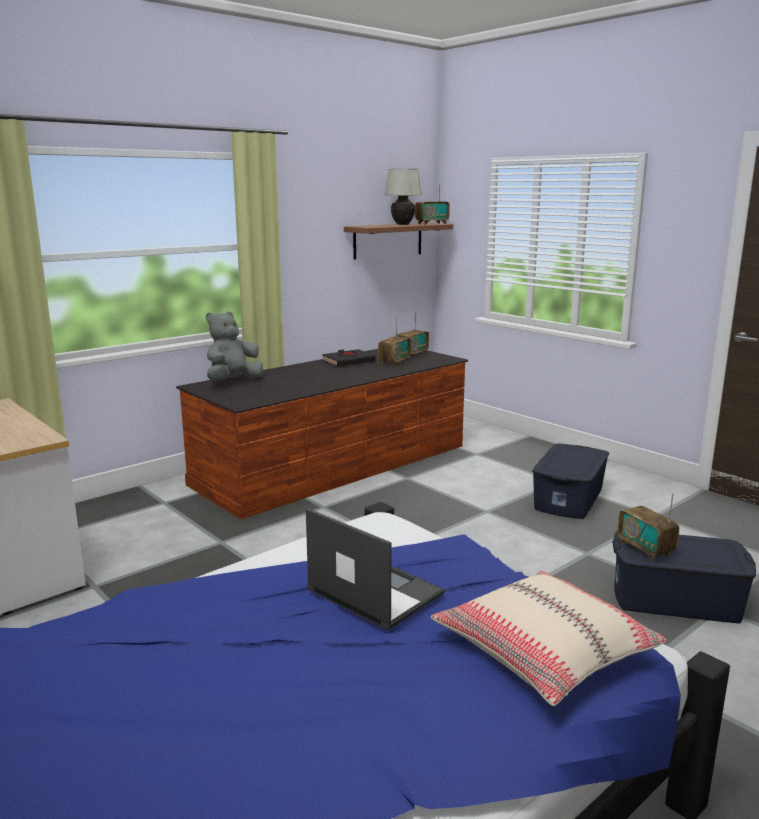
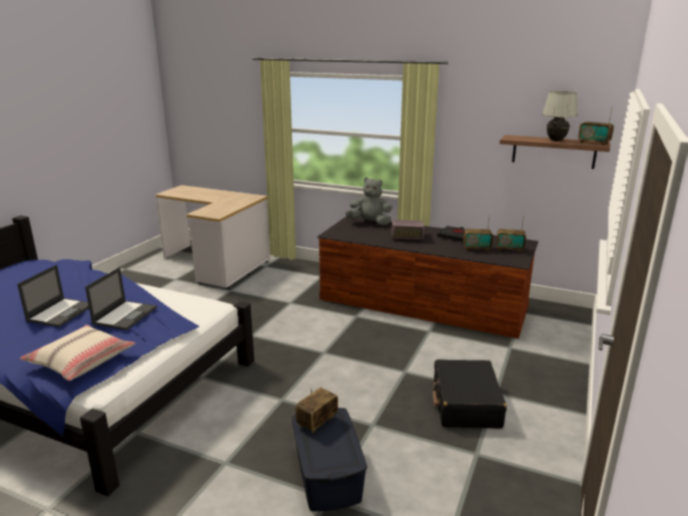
camera: 65 degrees right, 5 degrees up
blue storage box [532,444,609,519] -> black suitcase [433,360,506,428]
none -> laptop [17,265,89,327]
none -> radio [391,220,425,240]

